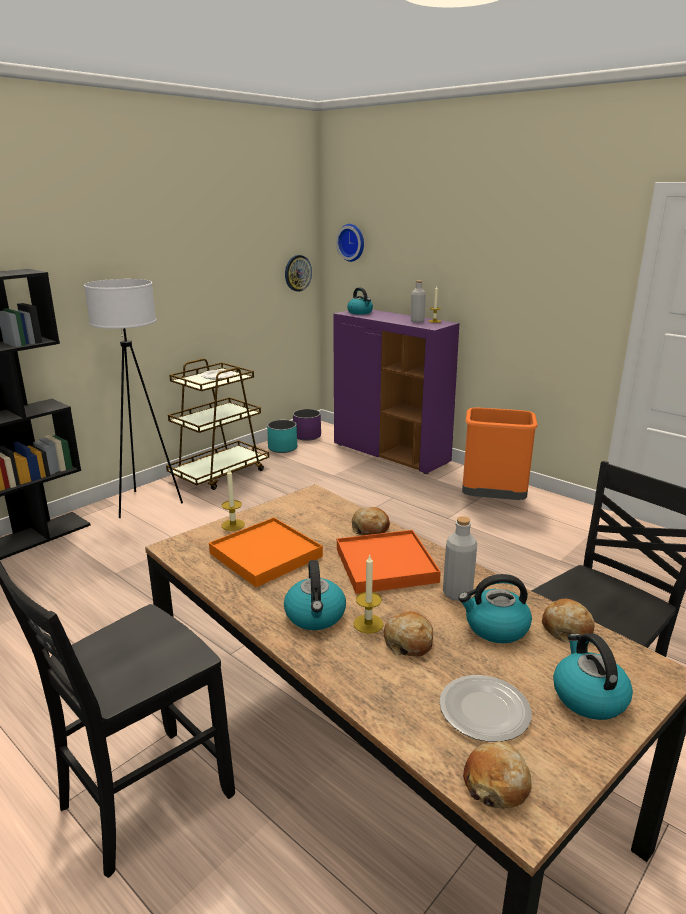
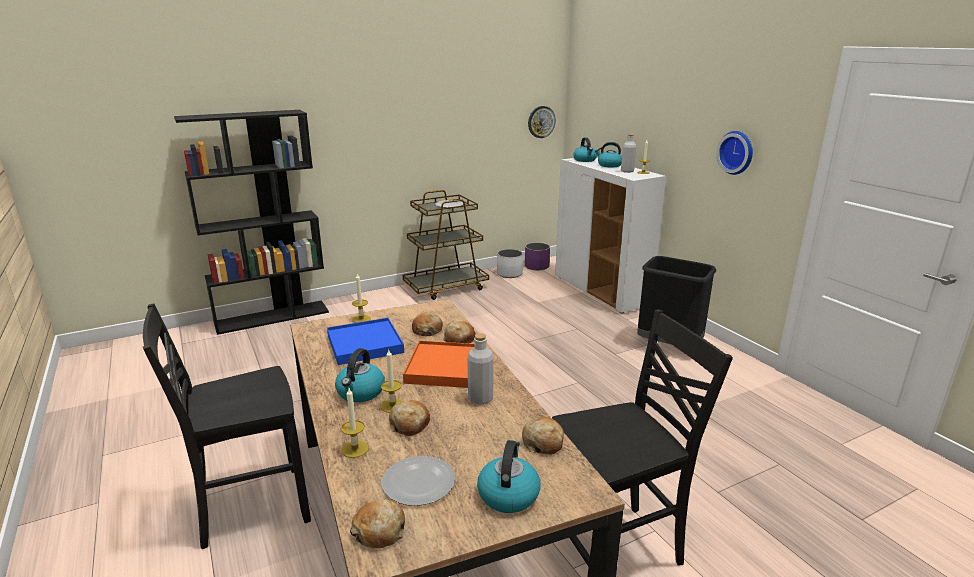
camera: 20 degrees right, 0 degrees up
white floor lamp [84,279,183,518] -> none
orange tray [209,517,323,587] -> blue tray [327,318,404,365]
turquoise planter [267,420,297,453] -> white planter [497,249,523,278]
purple cabinet [333,310,460,474] -> white cabinet [555,157,666,314]
wall clock [336,224,364,262] -> wall clock moved to [716,131,753,175]
kettle [458,574,532,643] -> kettle moved to [595,142,622,168]
orange trash can [462,408,538,500] -> black trash can [637,256,716,345]
none -> candle [341,388,369,458]
none -> bread [412,312,443,336]

